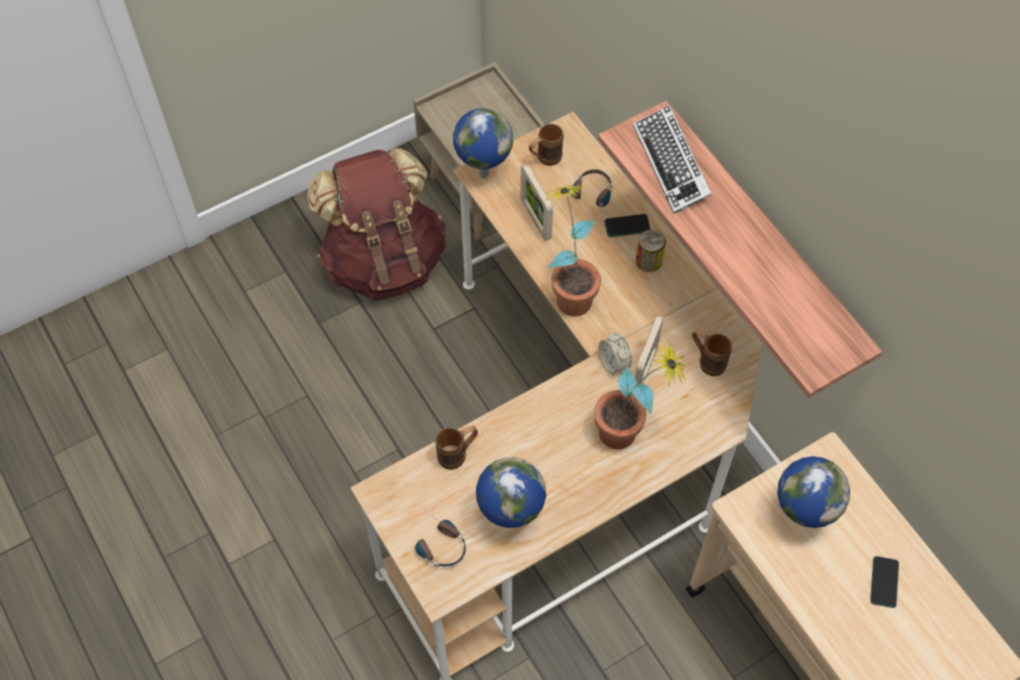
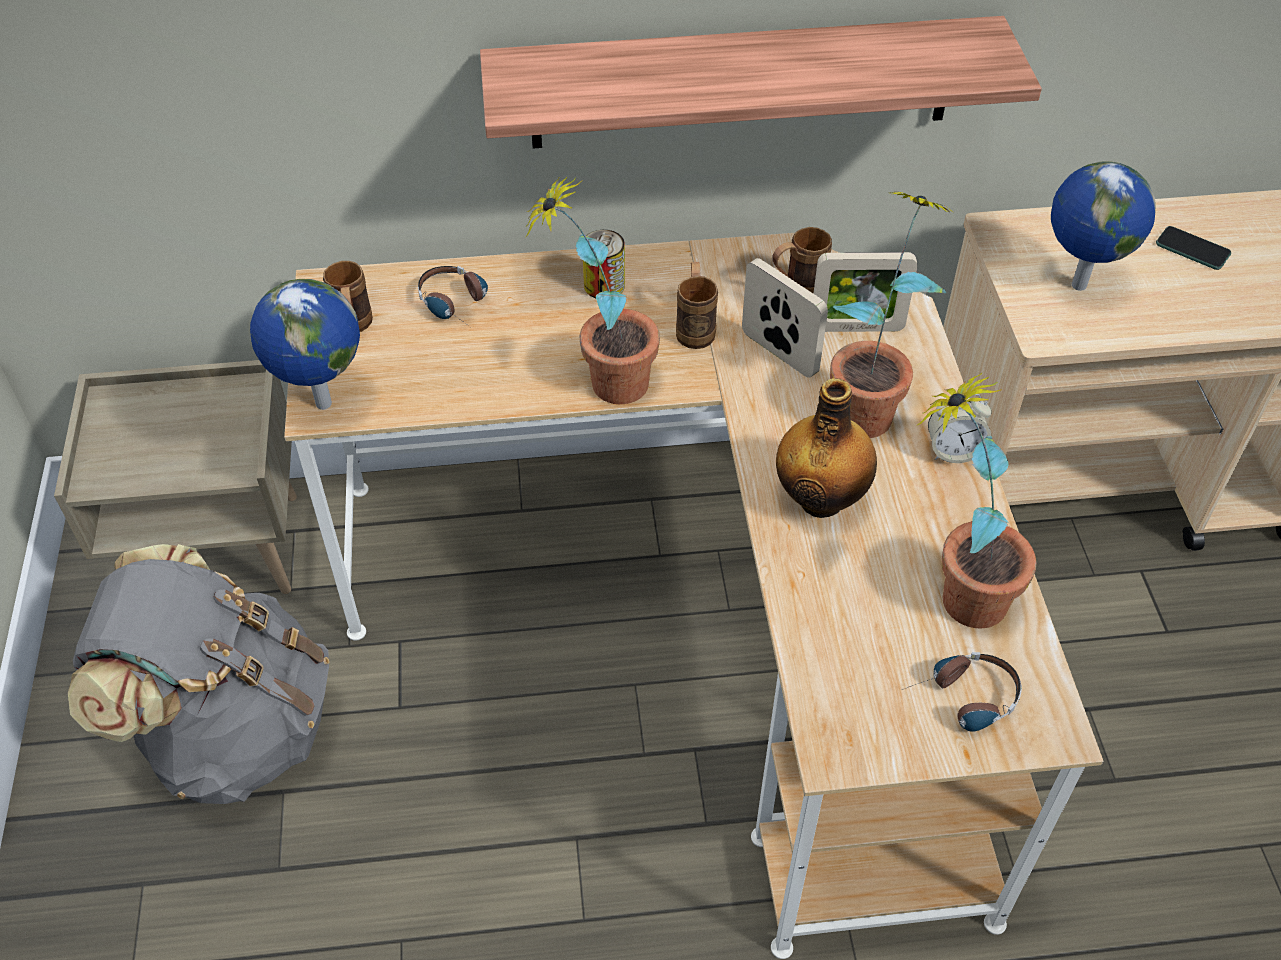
camera: 65 degrees left, 10 degrees down
brown backpack [307,148,446,301] -> grey backpack [68,544,329,804]
brown mug [435,426,478,470] -> brown mug moved to [676,262,718,349]
globe [476,457,546,528] -> potted plant [916,372,1037,629]
picture frame [520,164,553,241] -> picture frame moved to [813,252,918,332]
alarm clock [598,332,632,376] -> alarm clock moved to [928,394,992,463]
phone [604,214,651,237] -> none
keyboard [633,105,712,214] -> none
none -> bottle [776,378,877,518]

